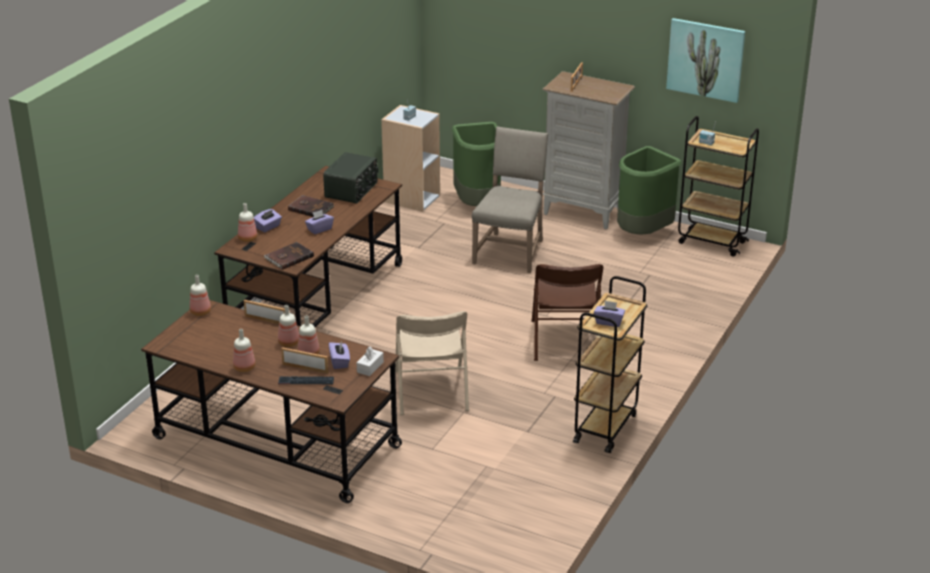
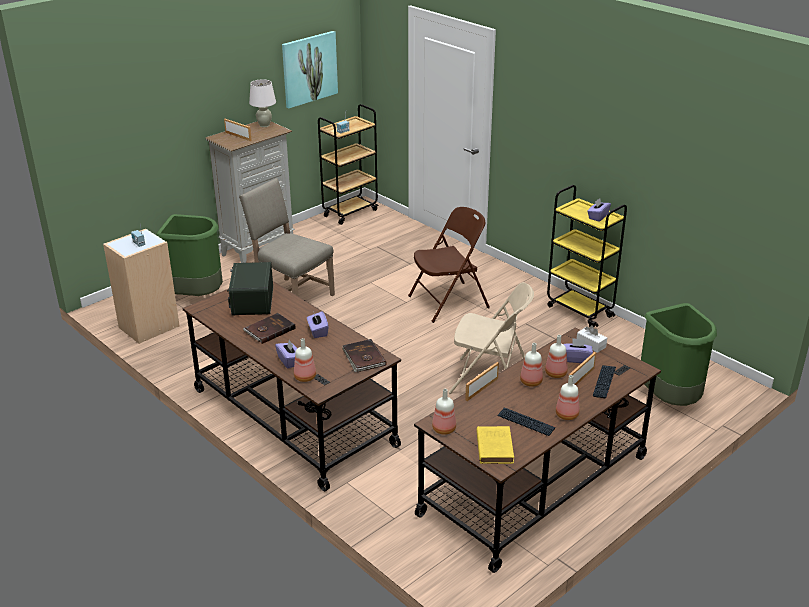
camera: 70 degrees left, 0 degrees up
radio [323,152,378,204] -> radio turned 135 degrees counterclockwise [227,262,273,316]
brown chair [531,264,603,361] -> brown chair turned 45 degrees counterclockwise [408,207,490,323]
brown cart [573,276,647,453] -> yellow cart [547,185,627,327]
green trash can [617,146,681,234] -> green trash can moved to [641,303,717,406]
none -> white table lamp [249,79,276,127]
none -> yellow book [476,426,514,464]
none -> keyboard [497,407,555,436]

